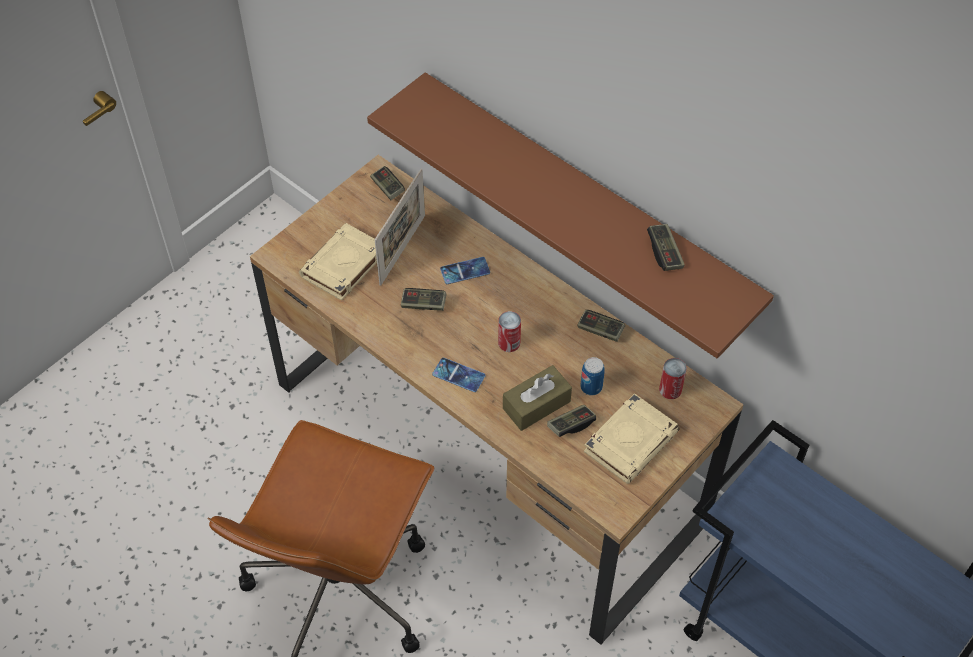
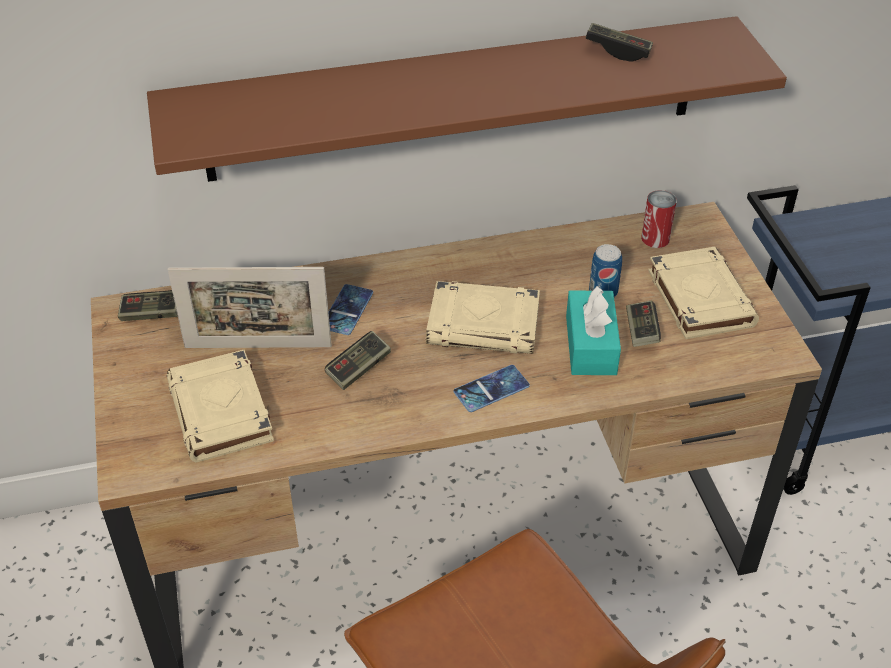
camera: 55 degrees left, 10 degrees down
picture frame [375,168,425,286] -> picture frame turned 120 degrees clockwise [167,267,332,348]
can [498,311,521,352] -> beige book [426,281,540,354]
brown tissue box [503,365,572,431] -> turquoise tissue box [566,286,621,375]
game controller [577,310,625,342] -> none

